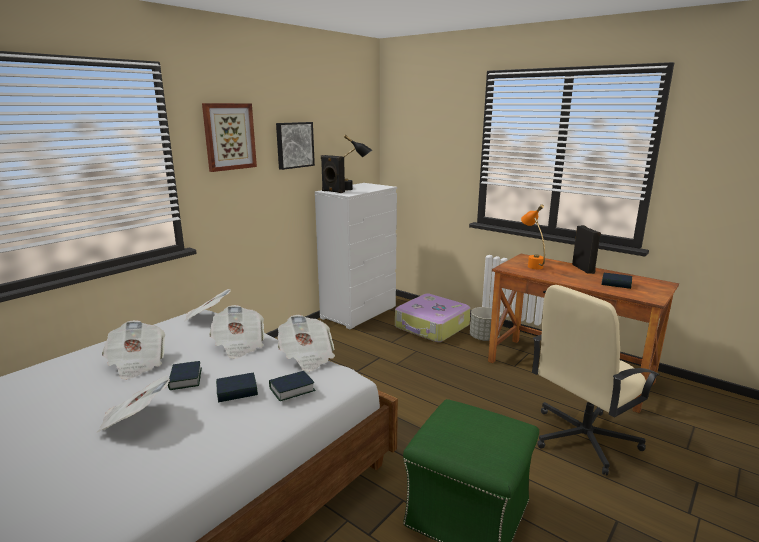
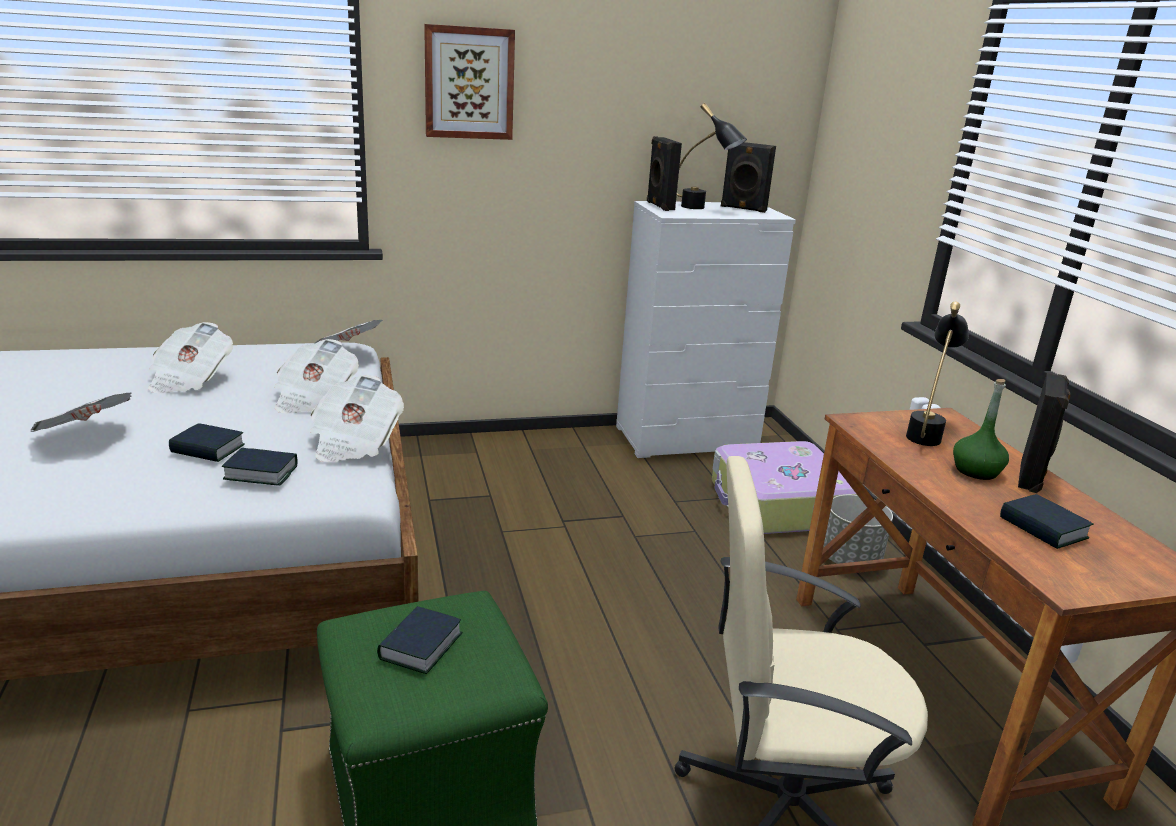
camera: 35 degrees right, 5 degrees up
book [168,361,202,390] -> book moved to [377,606,463,674]
picture [276,122,315,170] -> none
orange table lamp [521,204,545,269] -> black table lamp [906,302,969,446]
none -> black speaker [721,142,776,213]
none -> green bottle [953,379,1009,480]

